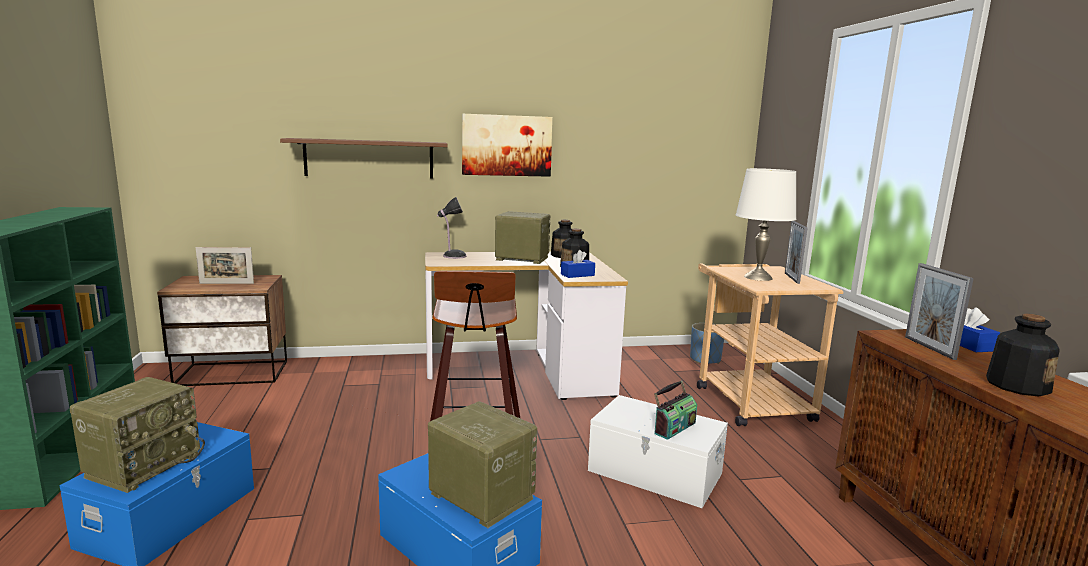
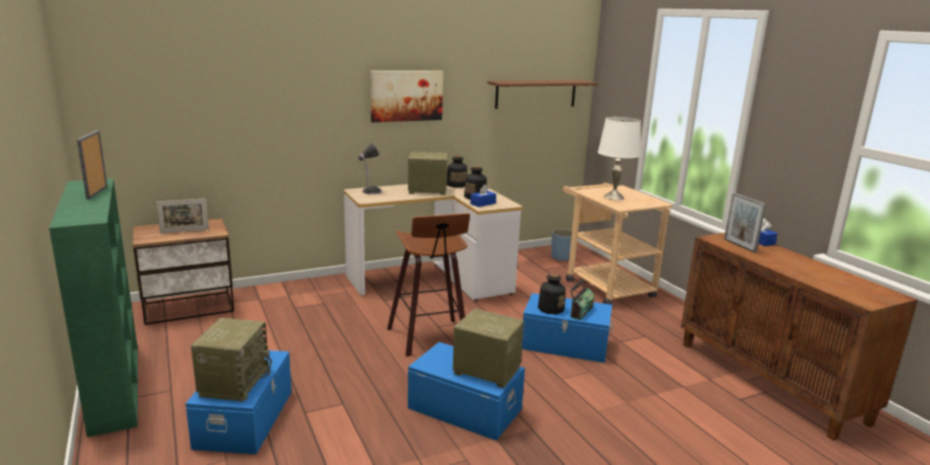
camera: 15 degrees left, 5 degrees up
brown shelf [280,138,448,178] -> brown shelf moved to [487,80,598,109]
white storage box [588,395,728,508] -> blue storage box [521,293,613,363]
picture frame [785,221,808,284] -> picture frame moved to [77,130,108,199]
bottle [986,314,1060,396] -> bottle moved to [538,273,566,314]

